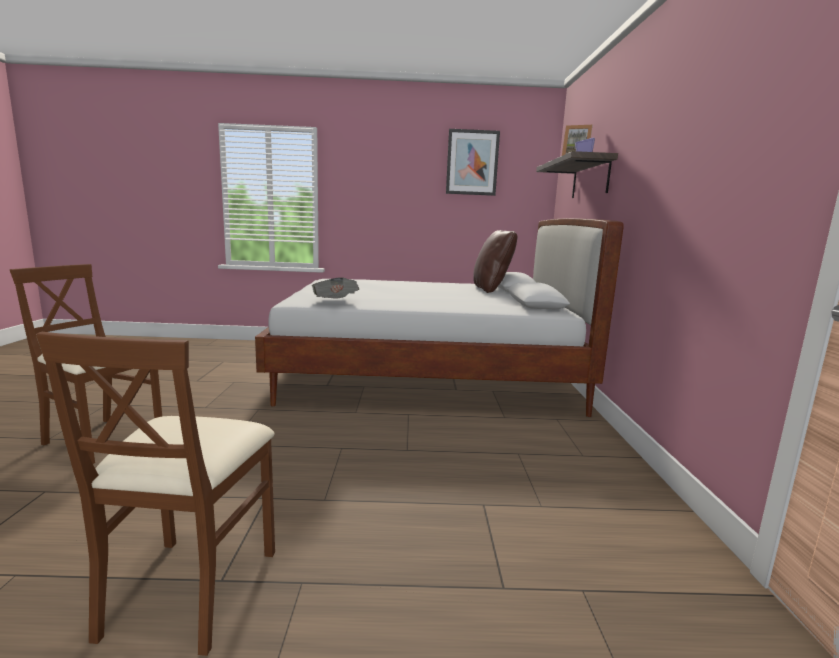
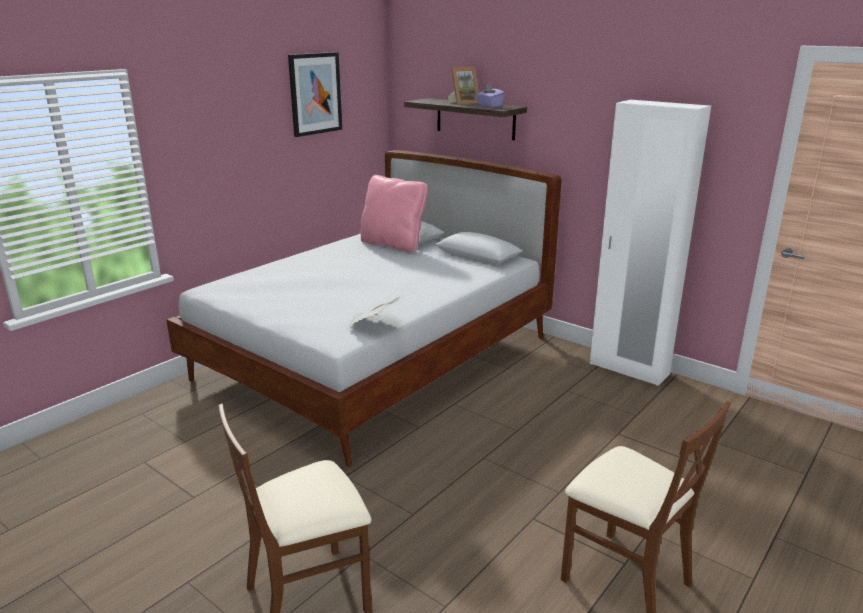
camera: 50 degrees left, 10 degrees up
brown pillow [473,230,517,293] -> pink pillow [361,175,427,253]
none -> white wardrobe [590,100,711,386]

